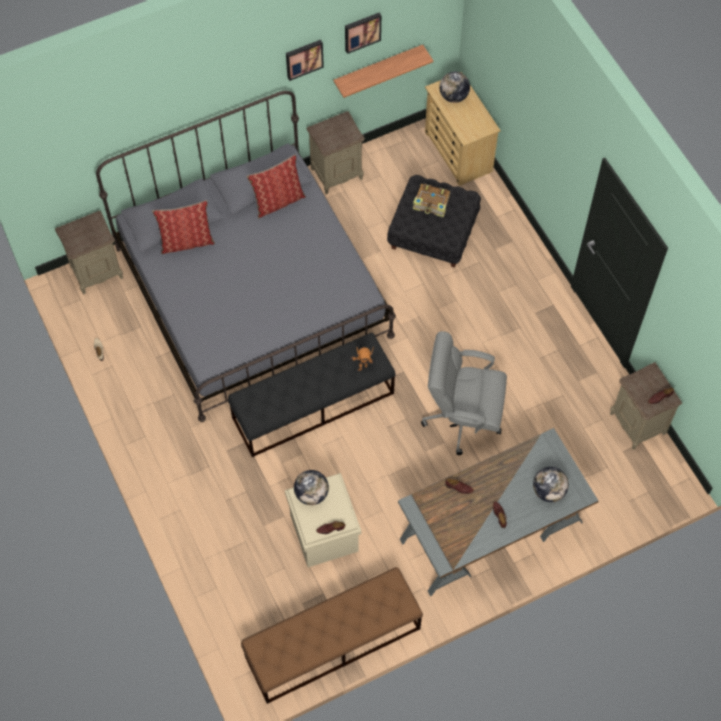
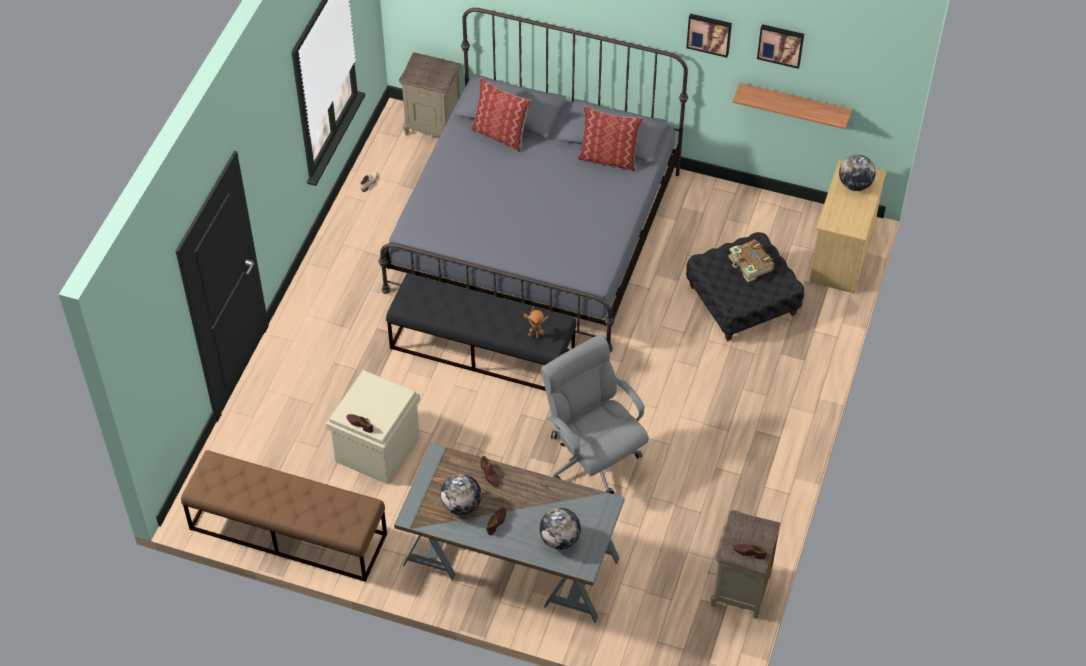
camera: 45 degrees right, 10 degrees down
globe [294,470,329,505] -> globe moved to [441,474,481,515]
beige nightstand [306,111,365,194] -> none

